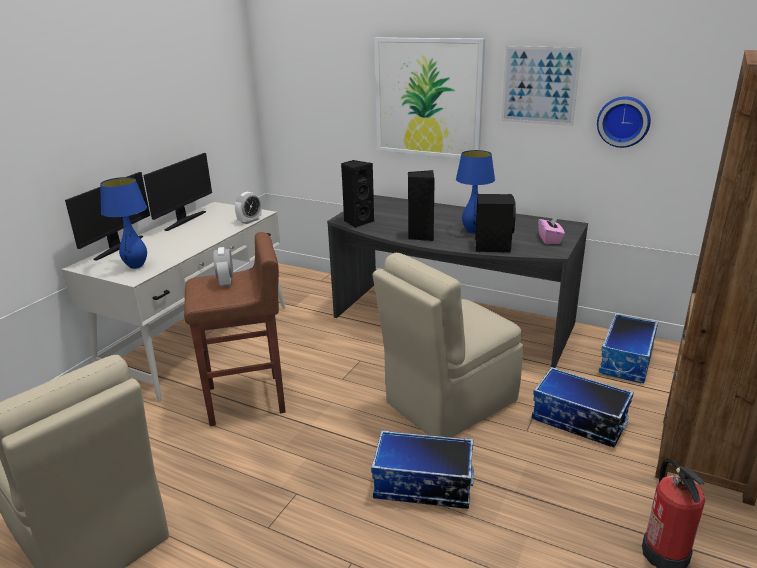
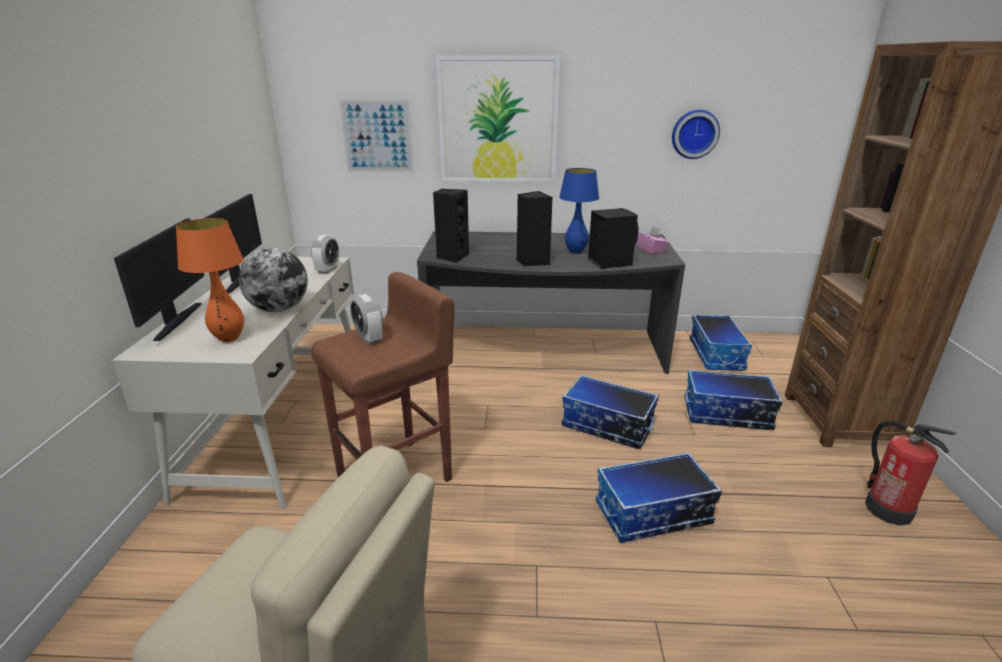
camera: 25 degrees left, 0 degrees up
blue table lamp [100,177,147,269] -> orange table lamp [176,218,244,342]
beige chair [373,253,523,438] -> storage box [562,375,659,449]
picture [501,46,582,126] -> picture moved to [339,99,414,172]
none -> globe [239,248,308,312]

